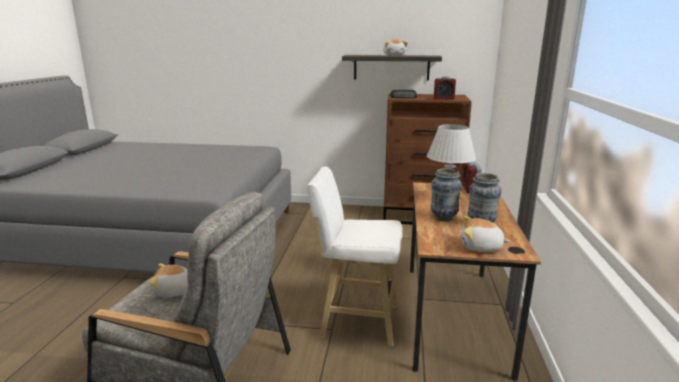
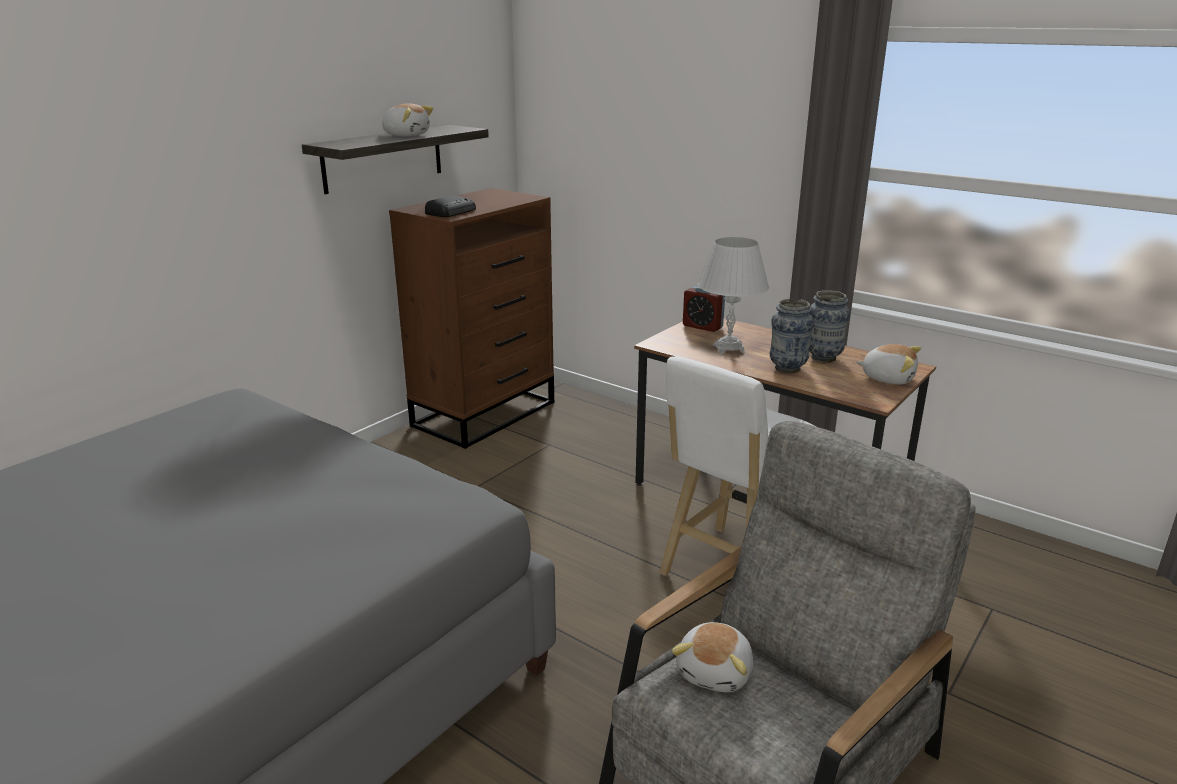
camera: 60 degrees left, 5 degrees up
alarm clock [434,76,456,100] -> none
plush toy [461,216,510,252] -> plush toy turned 105 degrees counterclockwise [856,344,921,385]

